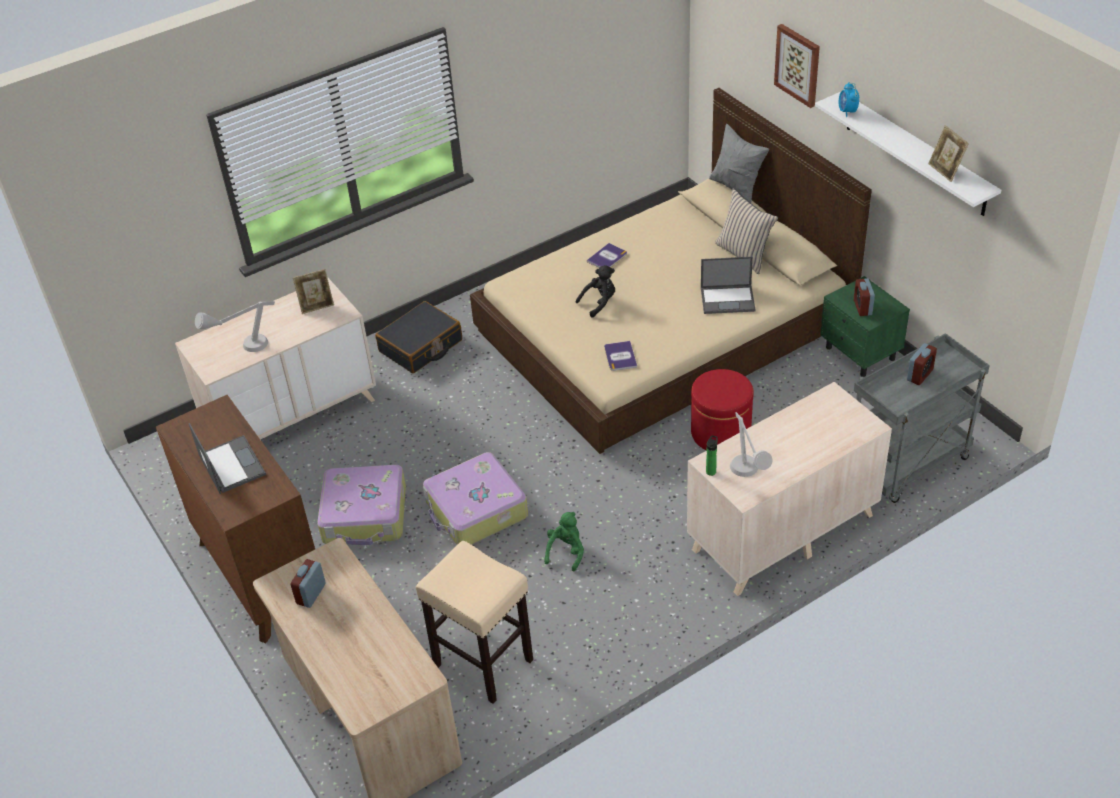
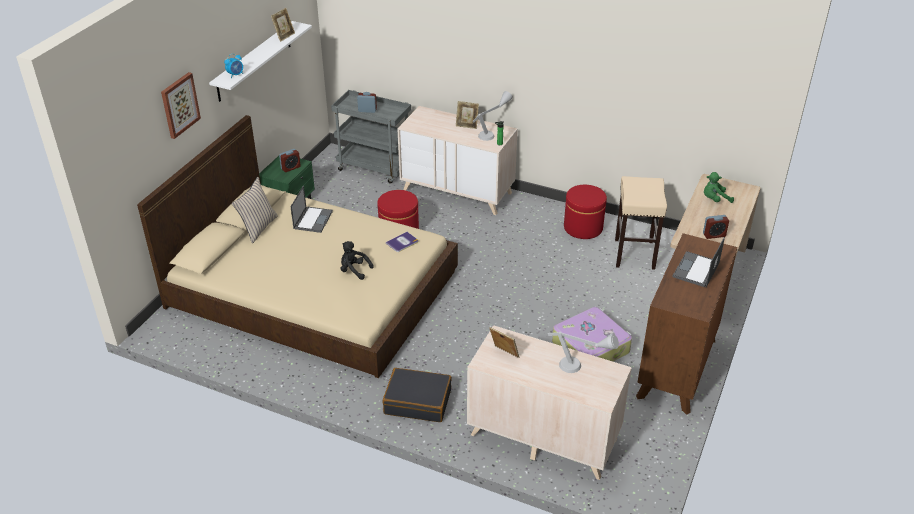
camera: 125 degrees left, 5 degrees down
suitcase [423,452,528,545] -> none
green plush toy [544,512,584,572] -> green plush toy moved to [704,172,734,203]
book [587,243,627,268] -> none
laptop [701,257,756,314] -> laptop turned 45 degrees clockwise [291,186,333,233]
grey pillow [709,124,769,203] -> none
none -> picture frame [456,101,479,129]
none -> red ottoman [564,185,607,239]

